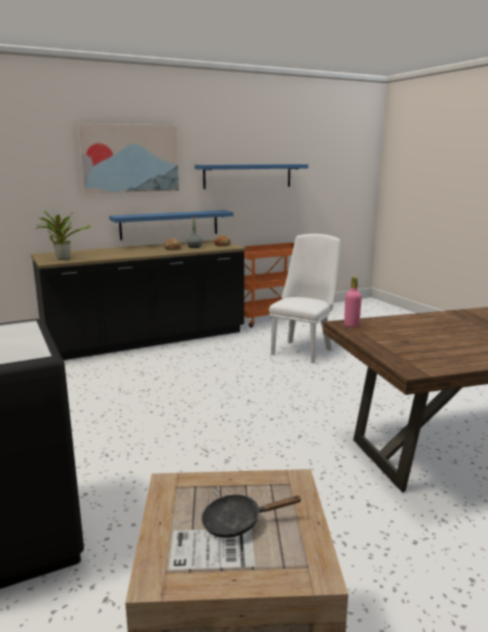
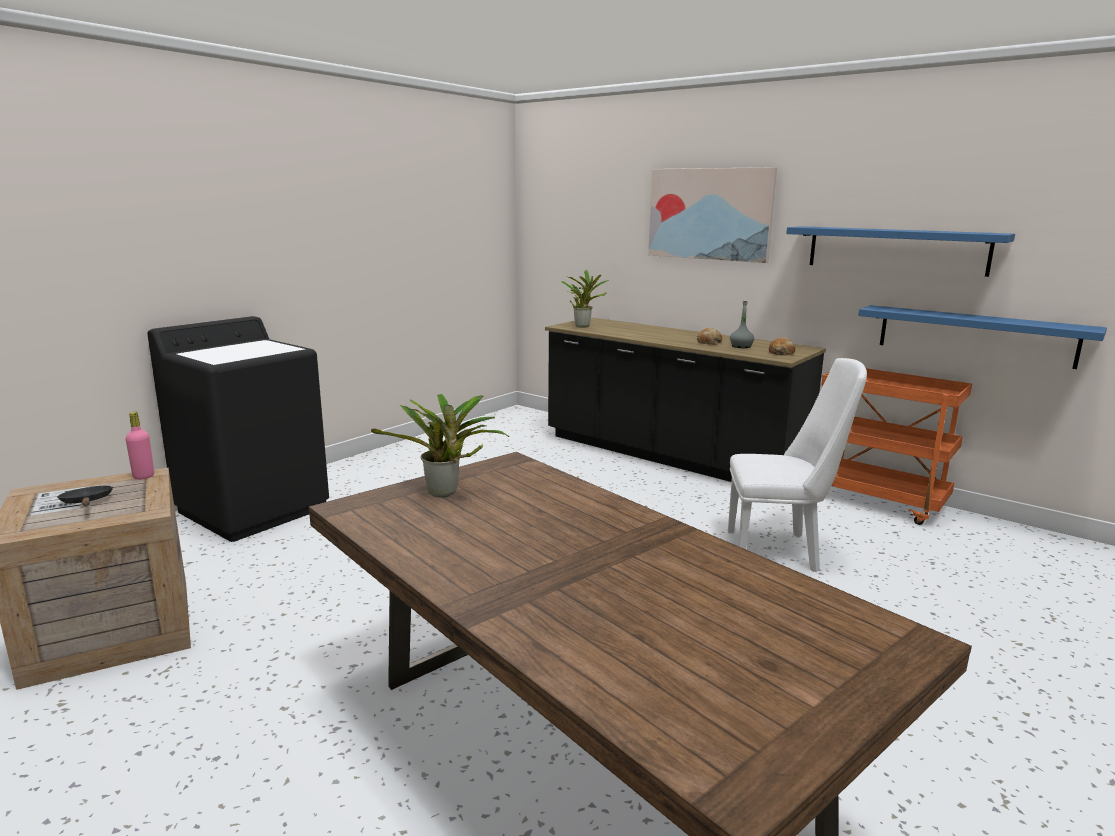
camera: 65 degrees right, 0 degrees up
blue shelf [109,210,233,240] -> blue shelf moved to [858,305,1107,369]
pink bottle [344,277,362,328] -> pink bottle moved to [126,412,154,480]
none -> potted plant [371,394,509,497]

